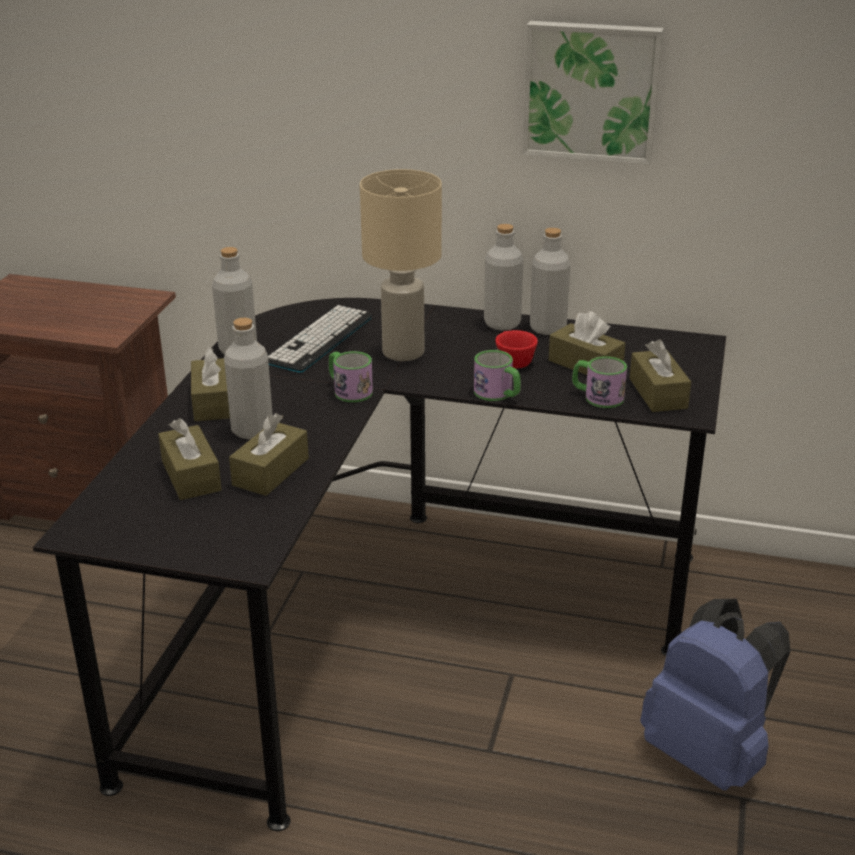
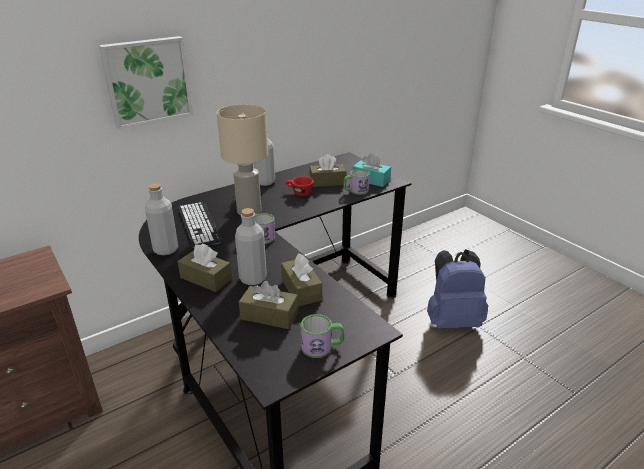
camera: 50 degrees left, 0 degrees up
mug [474,350,521,401] -> mug moved to [301,314,344,358]
picture [522,21,664,165] -> picture moved to [99,36,193,129]
grey bottle [530,228,570,335] -> none
brown tissue box [630,339,691,412] -> turquoise tissue box [353,153,391,187]

